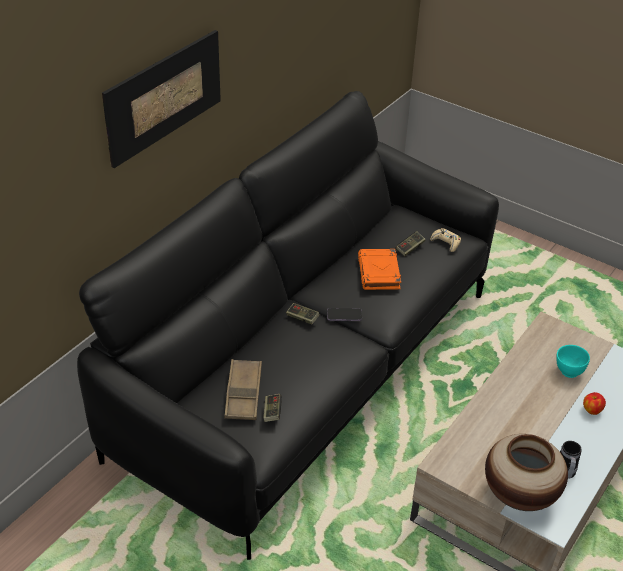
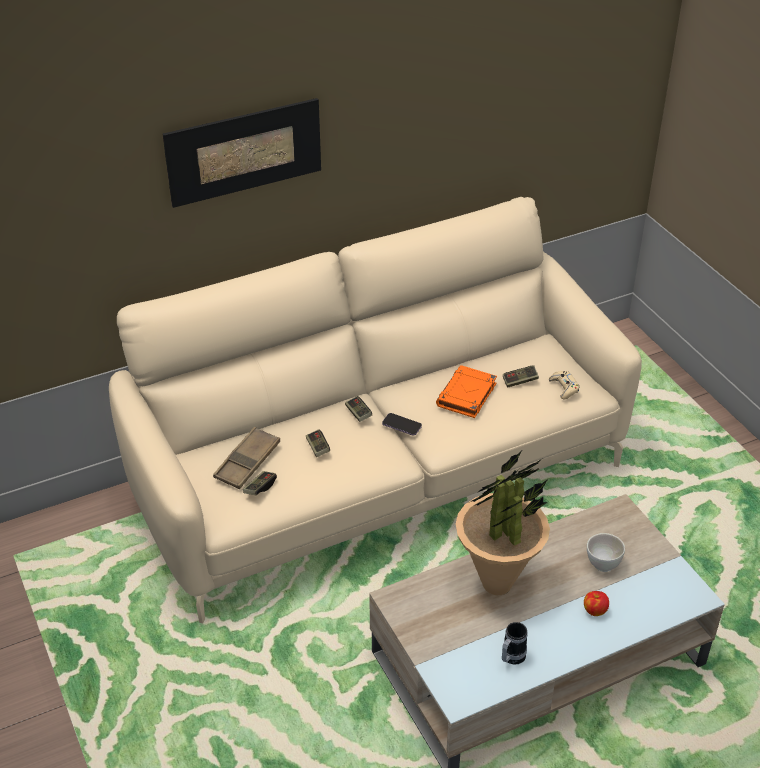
camera: 30 degrees right, 0 degrees up
black sofa [77,91,499,560] -> beige sofa [109,197,642,624]
vase [485,434,568,511] -> none
turquoise bowl [556,345,590,378] -> white bowl [587,533,625,572]
none -> game controller [306,429,330,457]
none -> potted plant [456,450,550,595]

